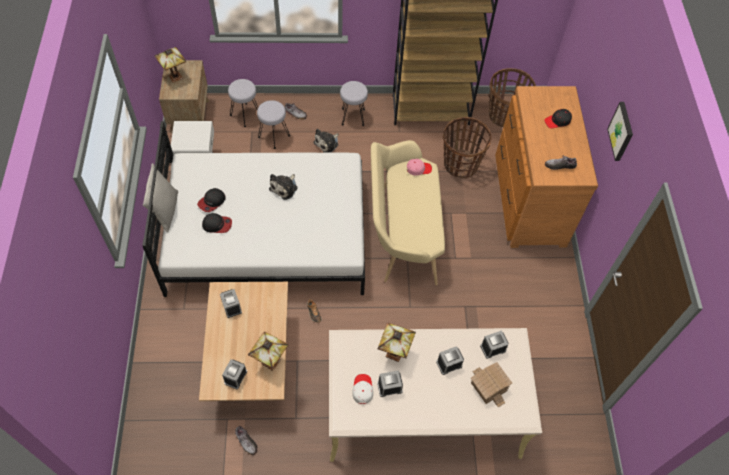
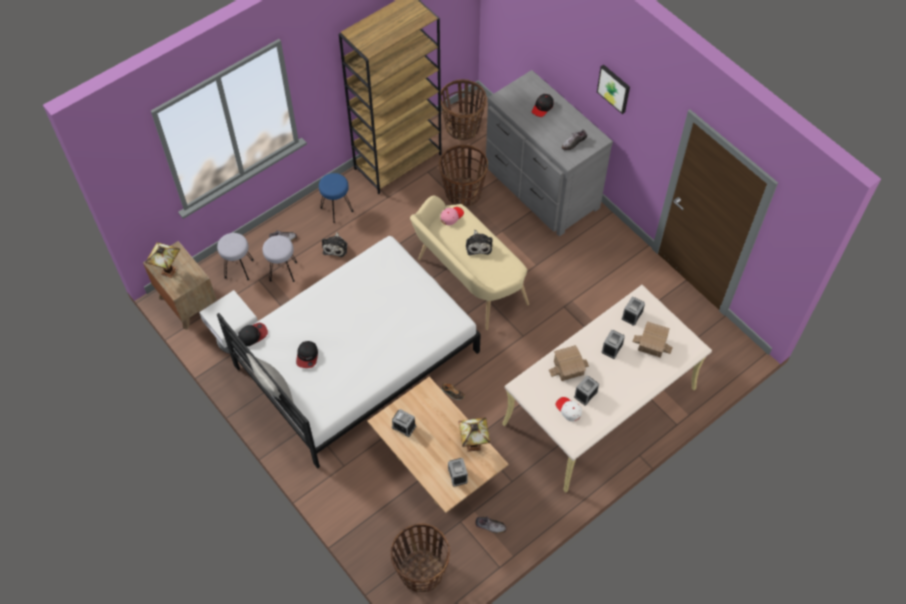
camera: 35 degrees left, 0 degrees up
cap [202,213,232,233] -> cap moved to [238,323,268,346]
plush toy [269,174,297,200] -> plush toy moved to [466,230,493,255]
grey stool [340,81,368,126] -> blue stool [319,173,353,223]
table lamp [377,323,416,362] -> toy house [549,345,589,381]
brown dresser [495,86,598,248] -> grey dresser [486,70,613,236]
none -> basket [391,523,450,592]

